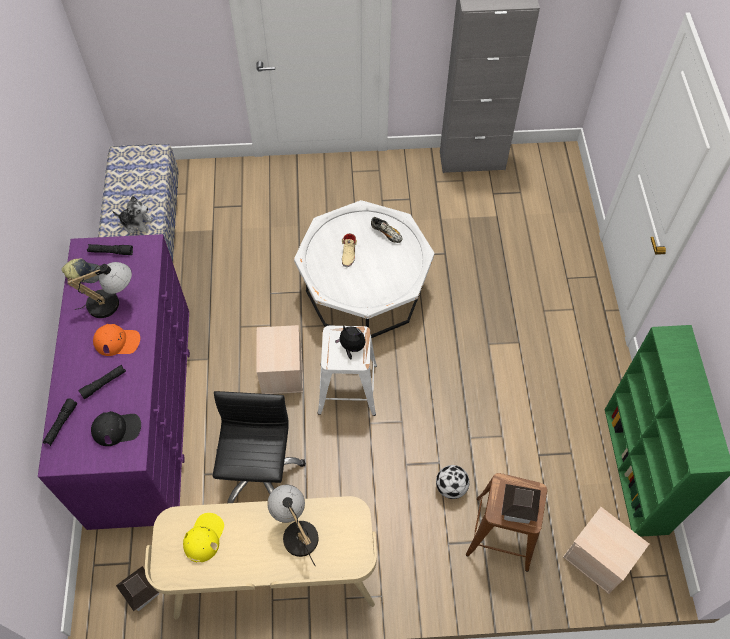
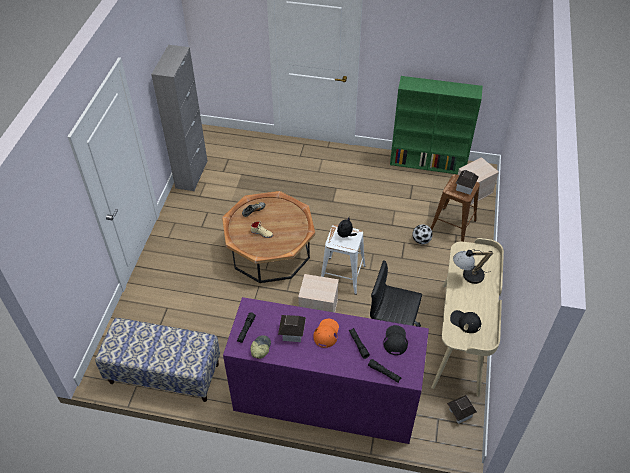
camera: 75 degrees left, 10 degrees down
table lamp [67,262,132,318] -> toy house [278,315,306,342]
plush toy [112,196,153,233] -> none
yellow cap [183,513,224,562] -> black cap [450,310,481,333]
white coffee table [294,200,434,338] -> brown coffee table [222,191,315,283]

